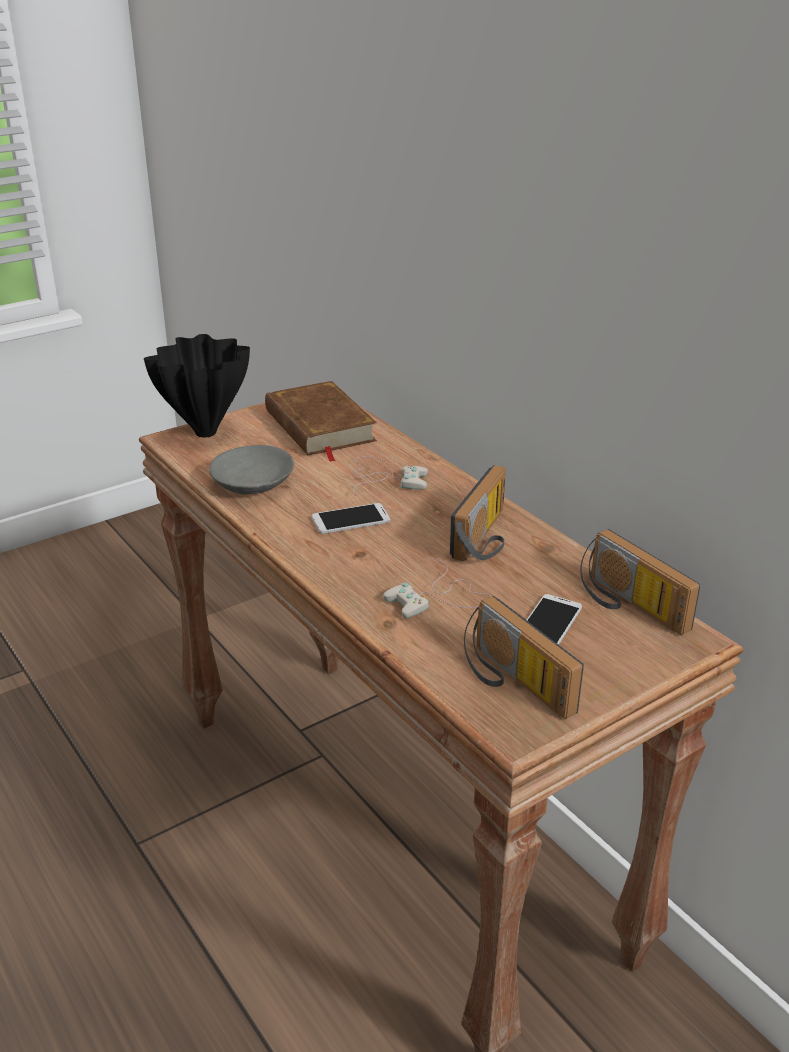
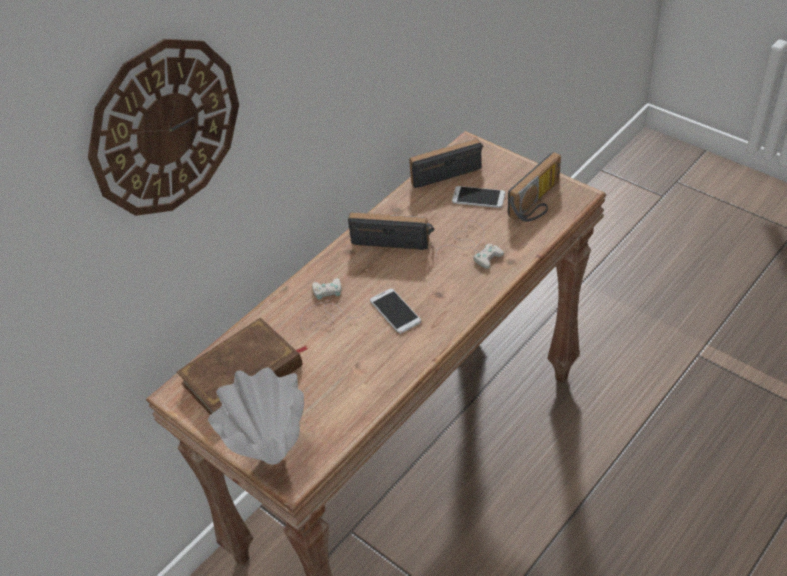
camera: 100 degrees left, 15 degrees up
black vase [144,334,250,437] -> white vase [208,367,304,465]
grey bowl [209,445,294,495] -> none
radio [580,529,700,635] -> radio turned 150 degrees counterclockwise [409,139,484,188]
none -> wall clock [88,39,239,216]

